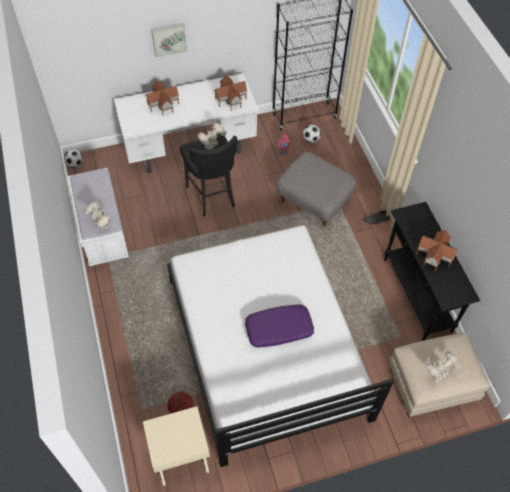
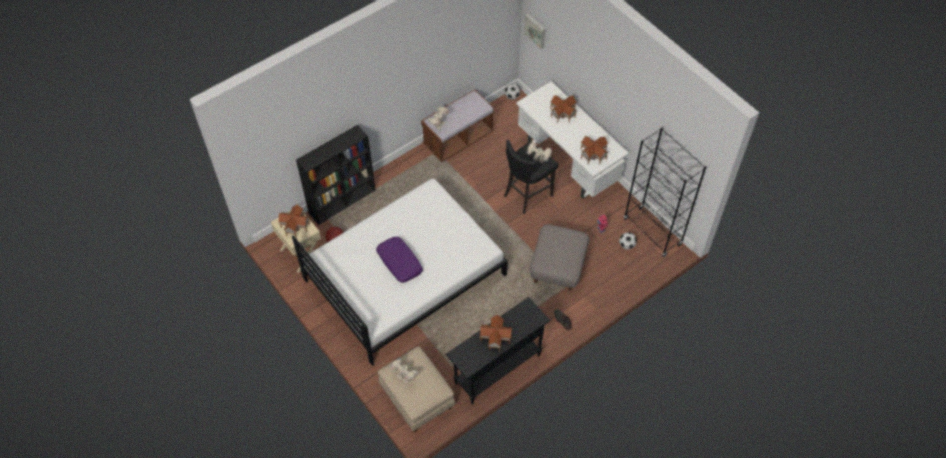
camera: 70 degrees right, 0 degrees up
white bench [68,168,129,266] -> brown bench [421,90,495,162]
picture [151,23,187,58] -> picture moved to [524,14,545,49]
none -> toy house [278,204,310,237]
none -> black bookcase [296,125,376,225]

